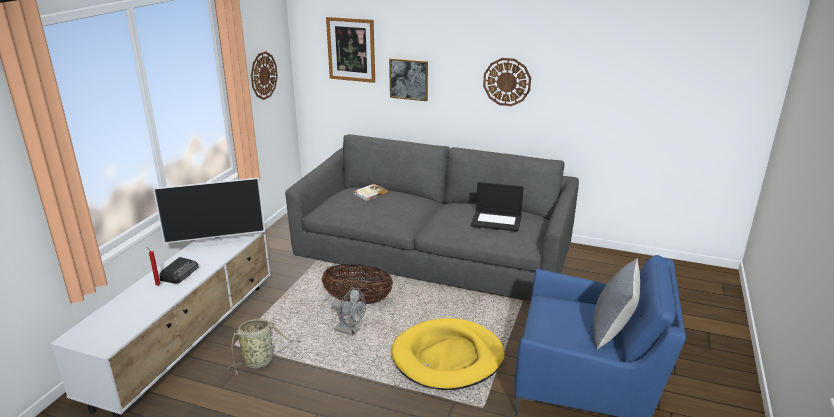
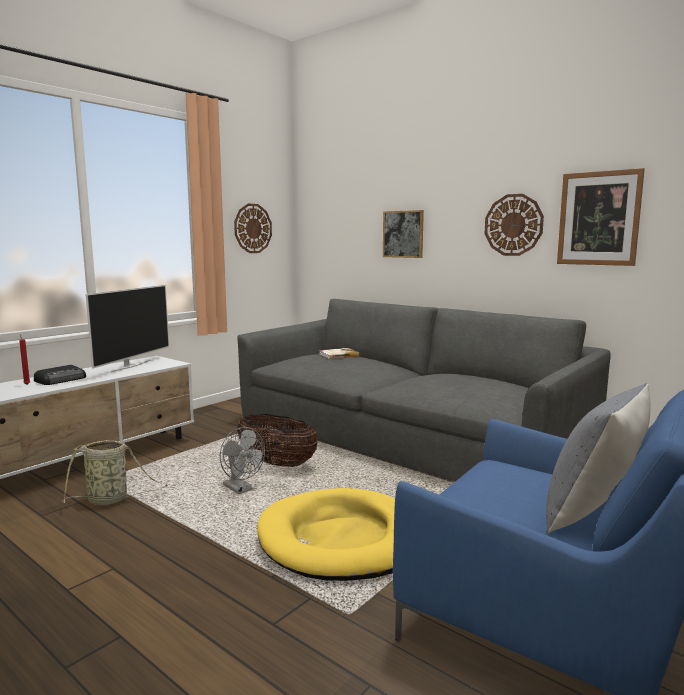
camera: 20 degrees right, 15 degrees down
television [153,177,265,246] -> television turned 75 degrees counterclockwise [85,285,169,372]
picture [326,17,375,83] -> picture moved to [557,168,645,266]
laptop [471,182,524,232] -> none

